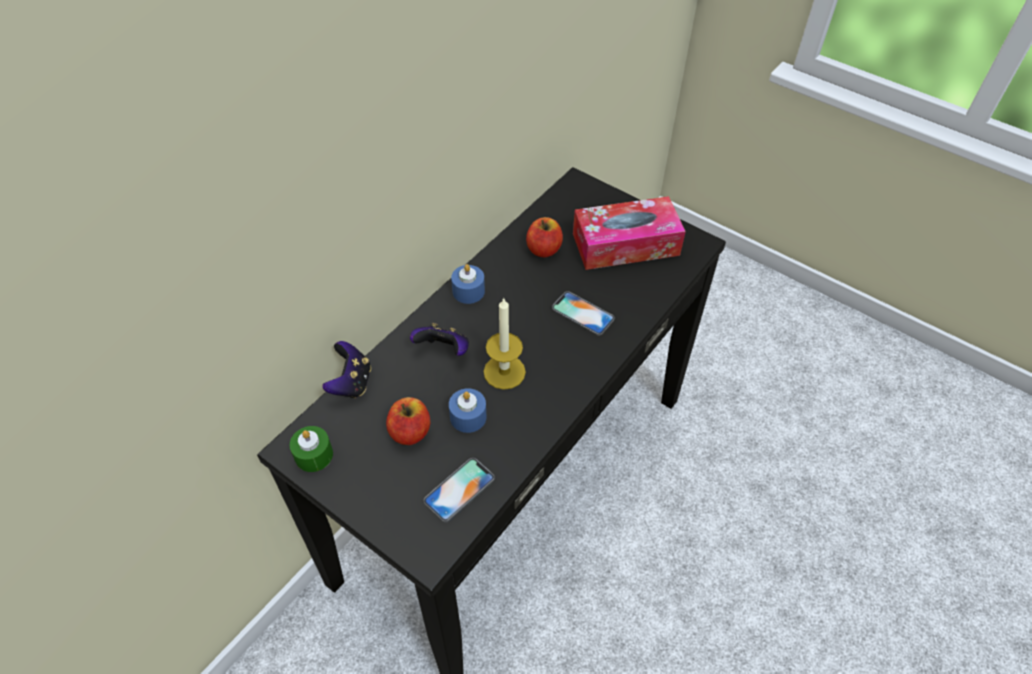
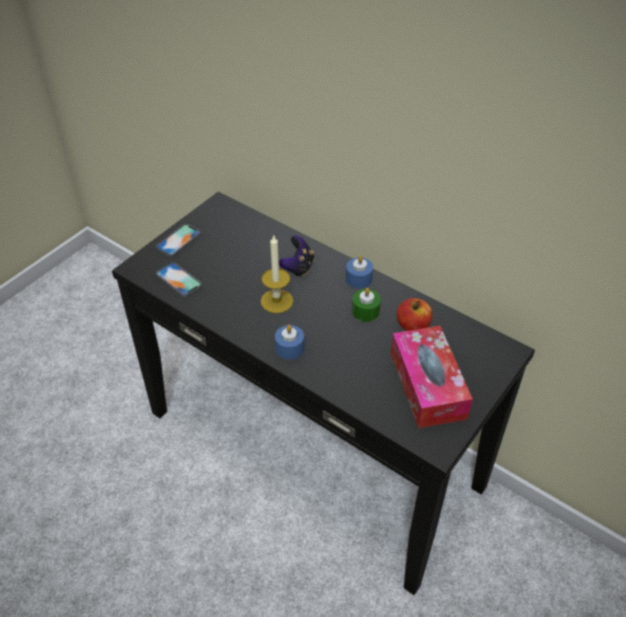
camera: 90 degrees right, 5 degrees down
green candle [290,426,333,472] -> green candle moved to [352,288,381,322]
game controller [323,341,371,398] -> none
apple [386,397,430,445] -> none
blue candle [449,388,487,433] -> blue candle moved to [275,325,304,360]
phone [552,291,615,336] -> phone moved to [156,224,201,257]

